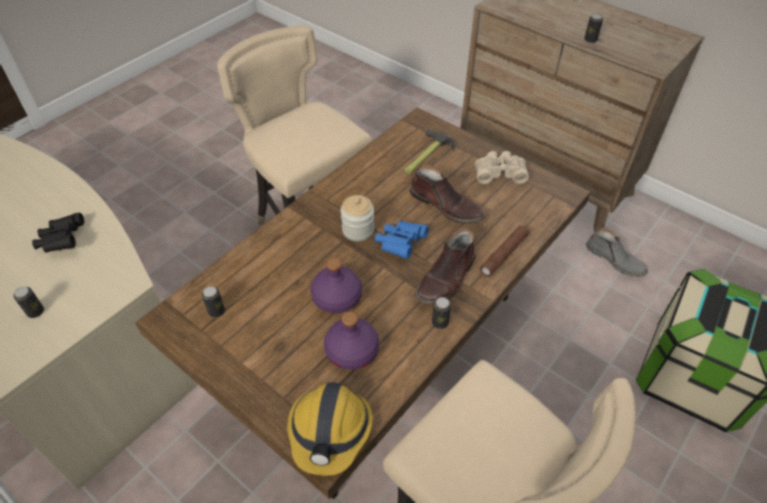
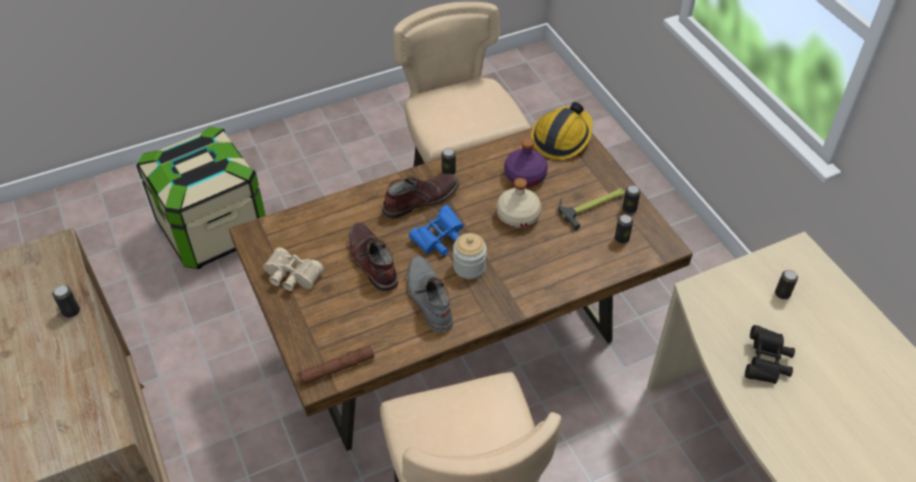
camera: 155 degrees left, 0 degrees up
purple bottle [310,257,362,313] -> beige bottle [496,178,541,228]
hammer [404,129,454,174] -> hammer moved to [558,188,625,230]
brown flashlight [480,225,530,277] -> brown flashlight moved to [297,345,375,385]
grey boot [586,228,648,277] -> grey boot moved to [407,256,453,332]
none -> can [622,185,641,214]

